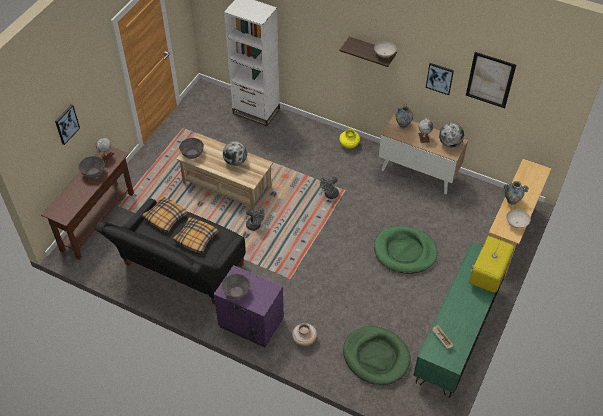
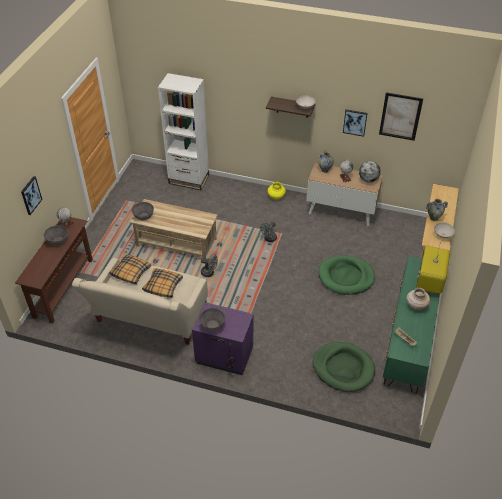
camera: 10 degrees left, 5 degrees down
black sofa [95,198,246,304] -> beige sofa [72,258,208,345]
globe [223,141,247,166] -> none
beige vase [292,323,317,346] -> beige vase moved to [407,288,430,310]

